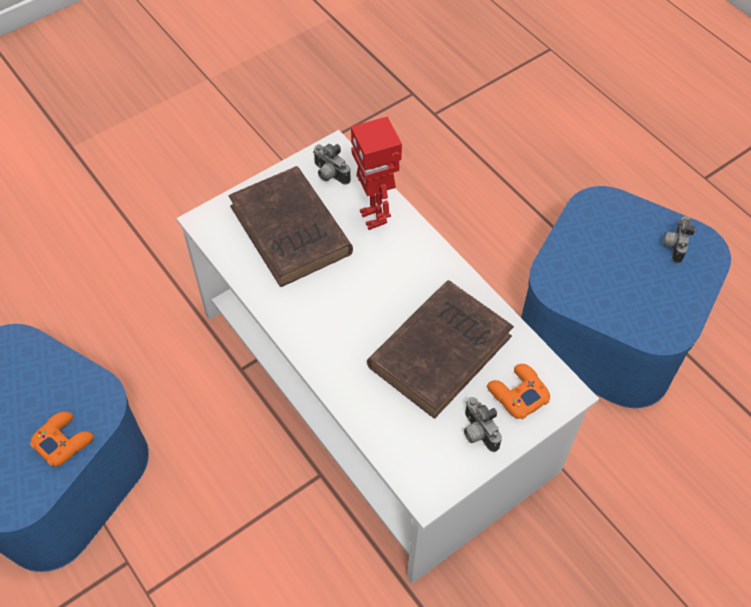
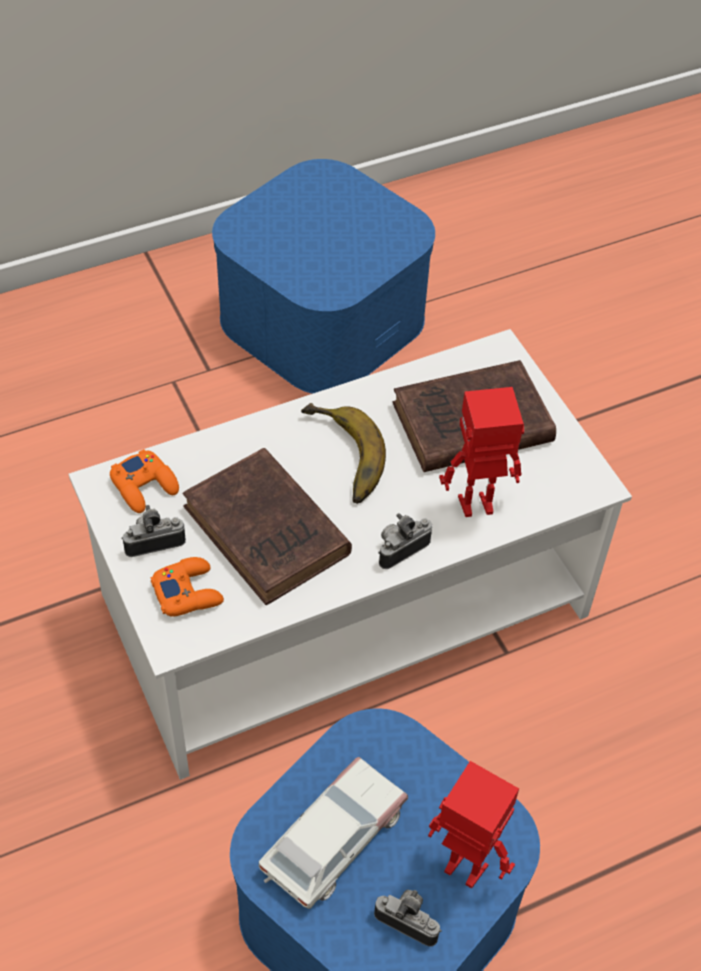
camera: 100 degrees right, 5 degrees down
orange game controller [29,411,94,467] -> orange game controller moved to [110,449,179,513]
camera [313,144,351,185] -> camera moved to [378,513,432,569]
none -> toy car [259,757,408,909]
none -> banana [301,403,386,504]
none -> toy robot [428,761,519,888]

